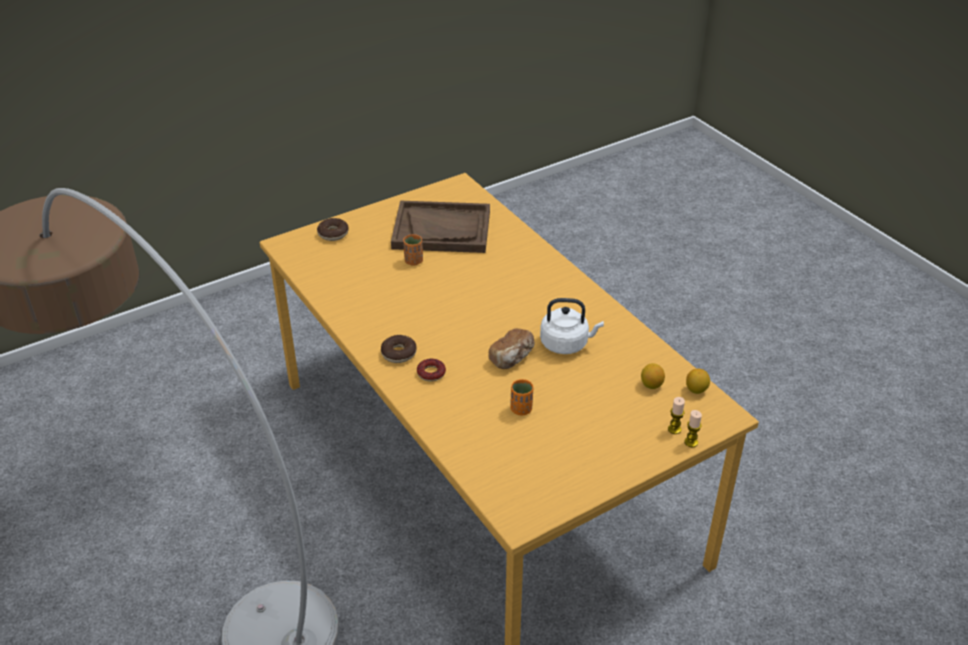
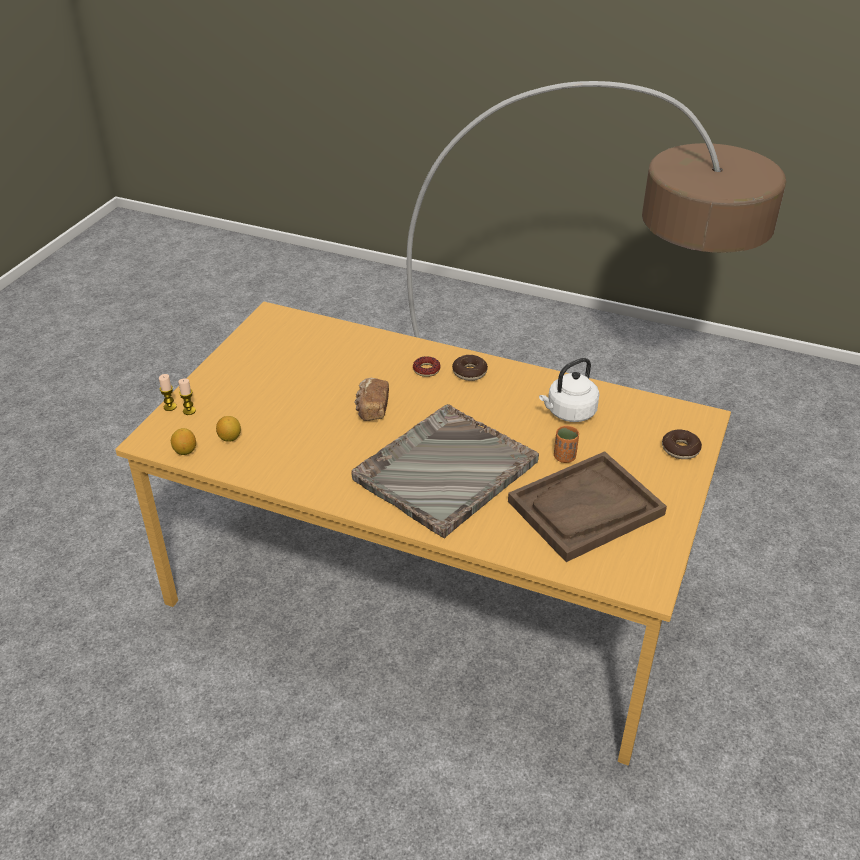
camera: 145 degrees right, 0 degrees up
orange cup [510,379,534,415] -> none
white kettle [540,298,604,354] -> white kettle moved to [539,358,599,422]
none -> grey tray [351,404,539,539]

